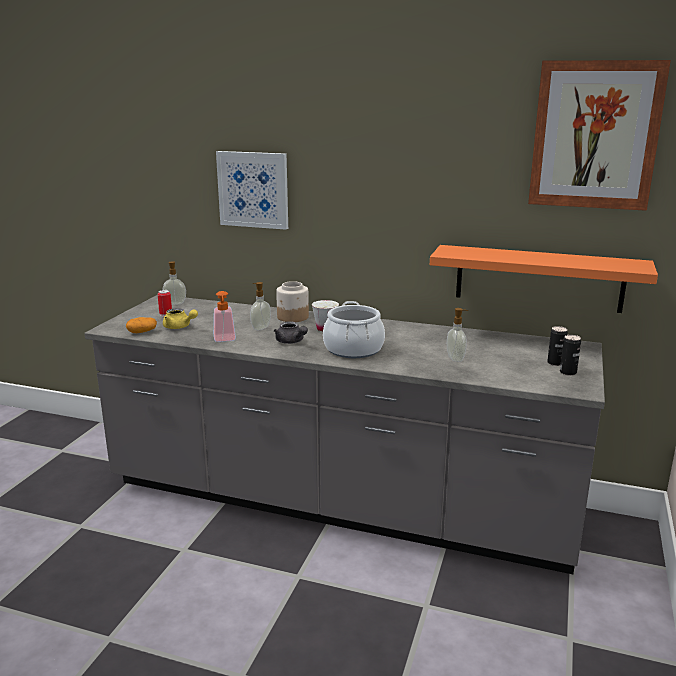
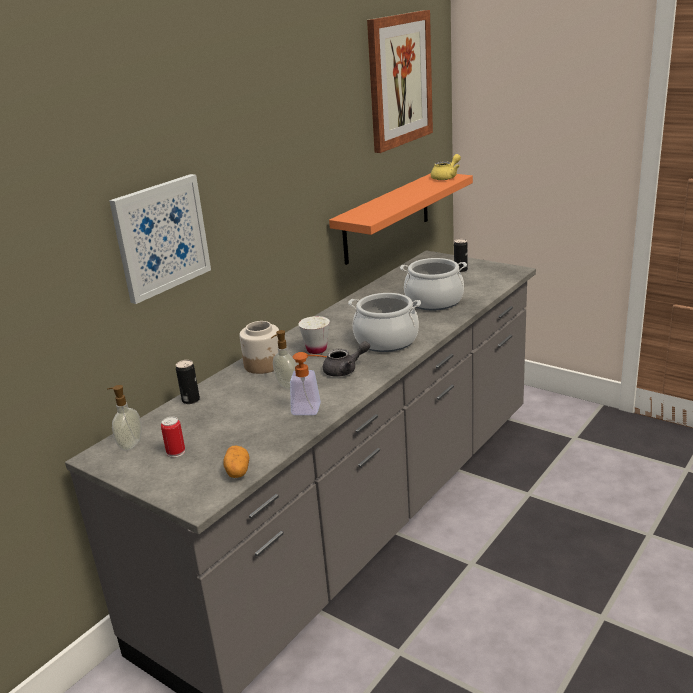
camera: 70 degrees left, 5 degrees up
yellow teapot [163,308,198,329] -> yellow teapot moved to [431,154,461,180]
soap dispenser [447,308,468,362] -> cooking pot [400,258,467,310]
can [560,335,581,376] -> can moved to [176,360,200,404]

